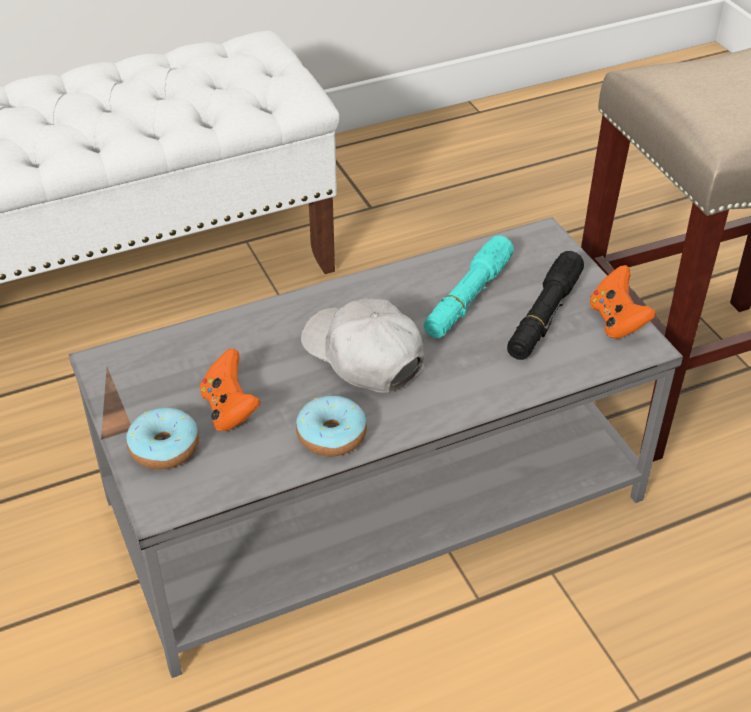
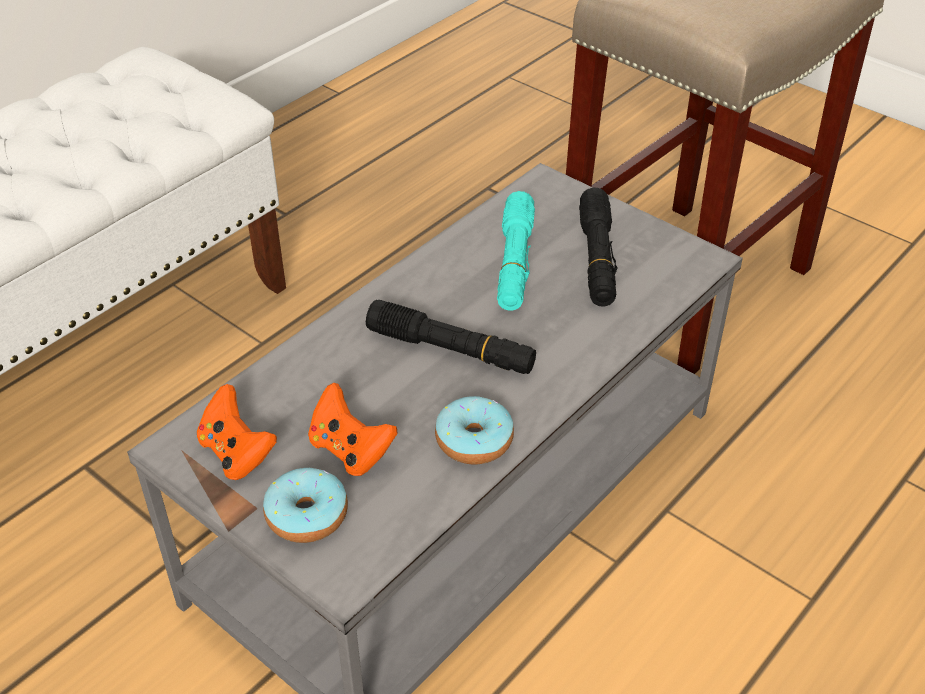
camera: 25 degrees left, 0 degrees up
white cap [301,298,424,393] -> black flashlight [366,300,536,374]
orange game controller [590,265,656,339] -> orange game controller moved to [197,384,277,480]

